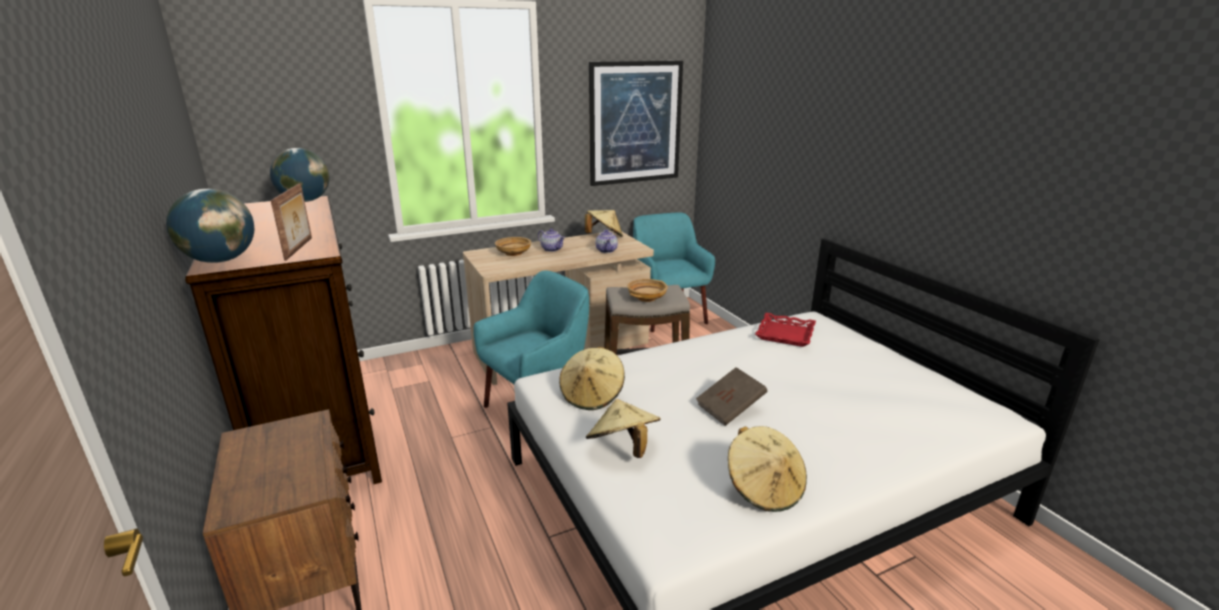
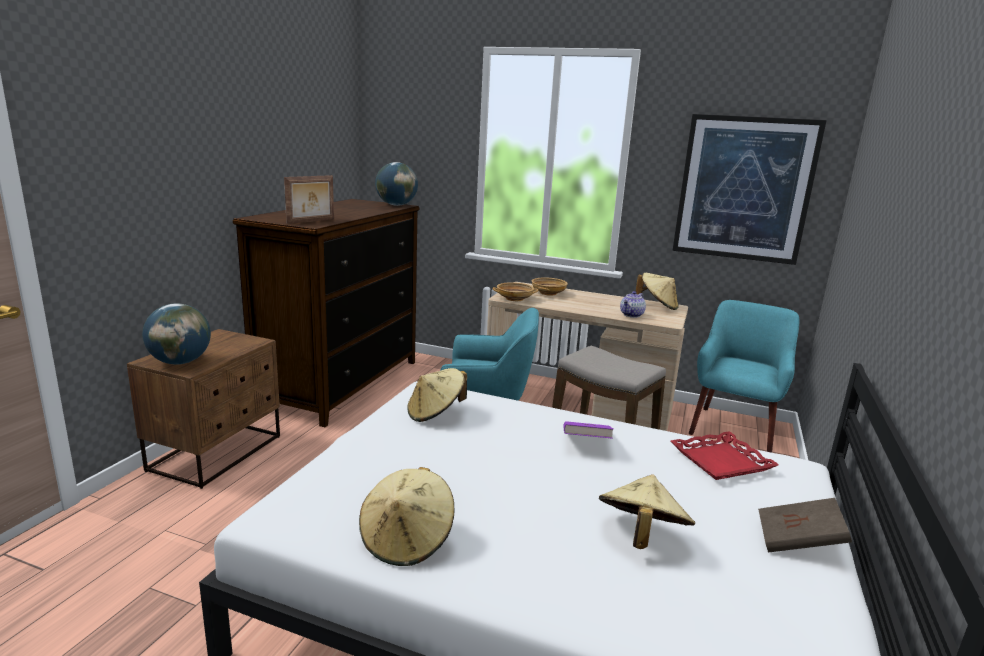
camera: 45 degrees right, 5 degrees down
globe [166,189,254,263] -> globe moved to [142,304,211,365]
teapot [538,229,565,252] -> none
beige hat [586,399,661,458] -> beige hat moved to [599,474,695,549]
beige bowl [627,279,668,302] -> beige bowl moved to [492,282,538,301]
brown book [696,367,767,426] -> brown book moved to [758,498,852,553]
none -> purple book [564,421,614,439]

